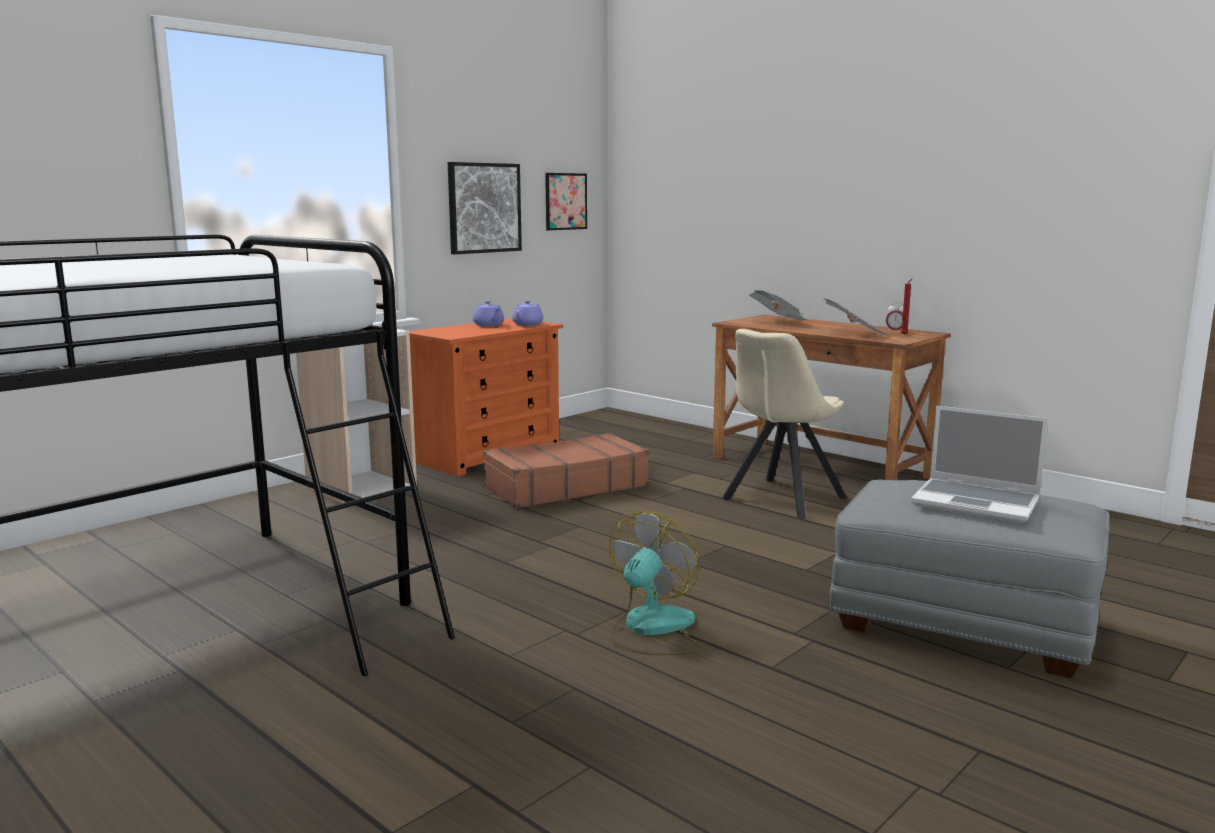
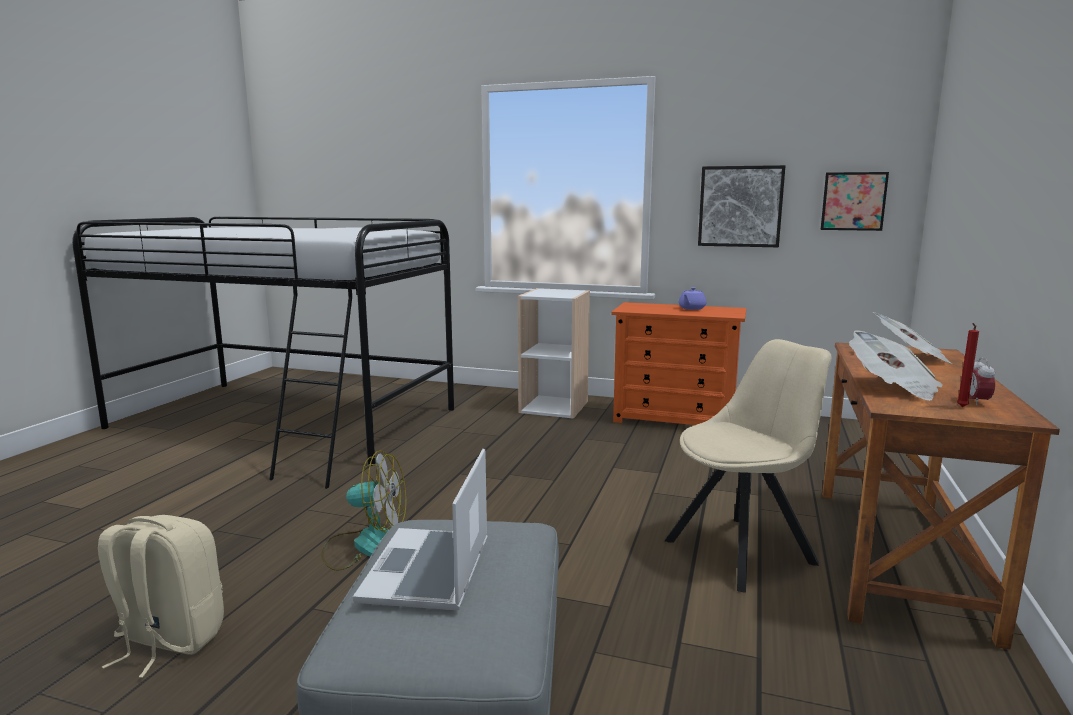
camera: 65 degrees right, 0 degrees up
brown suitcase [484,433,649,508] -> none
purple teapot [512,300,543,326] -> none
beige chair [722,329,847,519] -> beige chair turned 135 degrees clockwise [665,339,832,593]
none -> beige backpack [98,515,224,678]

